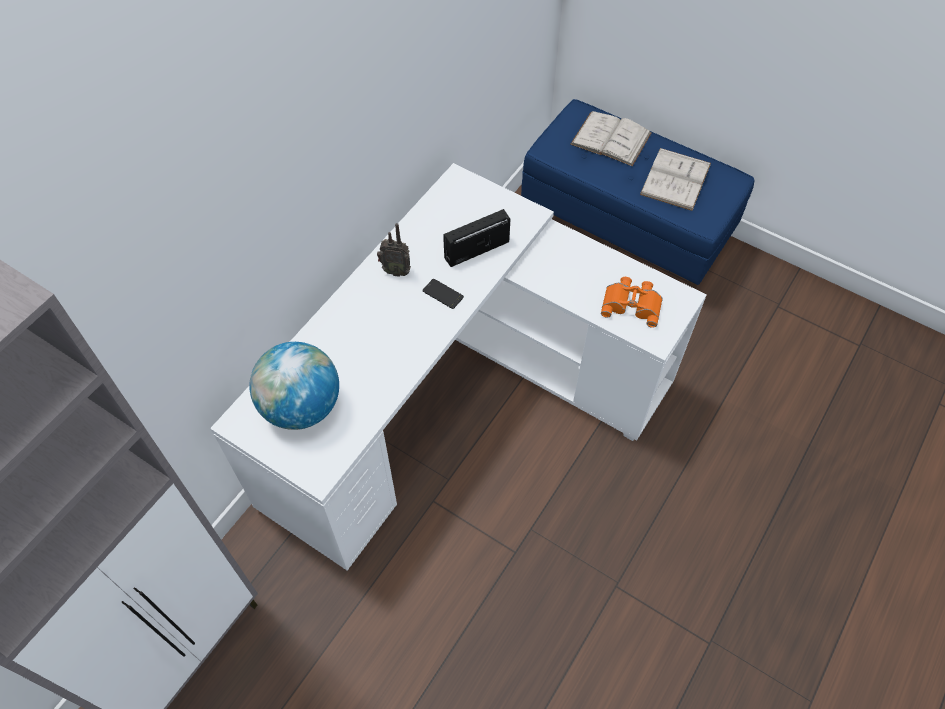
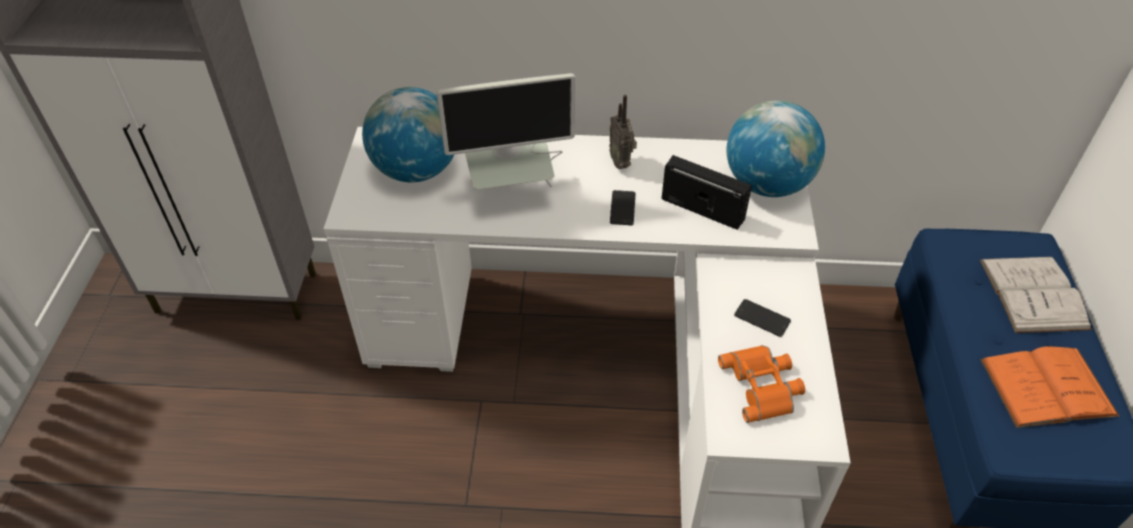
camera: 60 degrees right, 10 degrees down
white book [640,148,711,211] -> orange book [980,346,1120,428]
none -> monitor [436,73,575,189]
none -> globe [727,100,825,197]
none -> phone [734,299,791,337]

